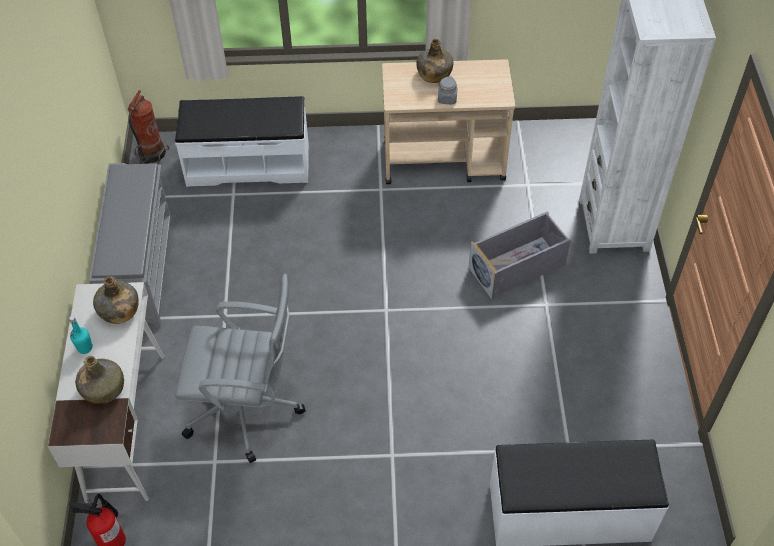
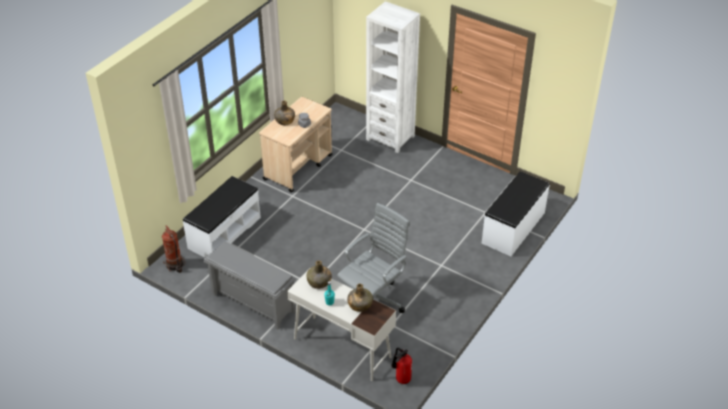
camera: 55 degrees left, 10 degrees down
grey storage box [469,211,571,300] -> none

